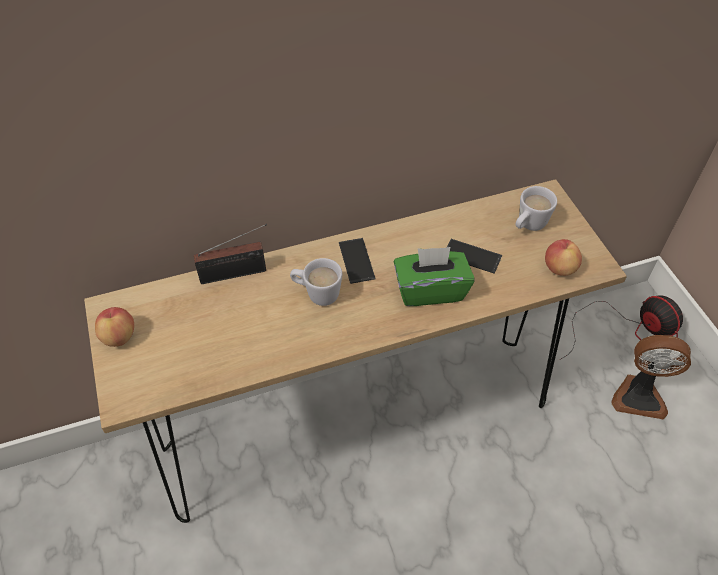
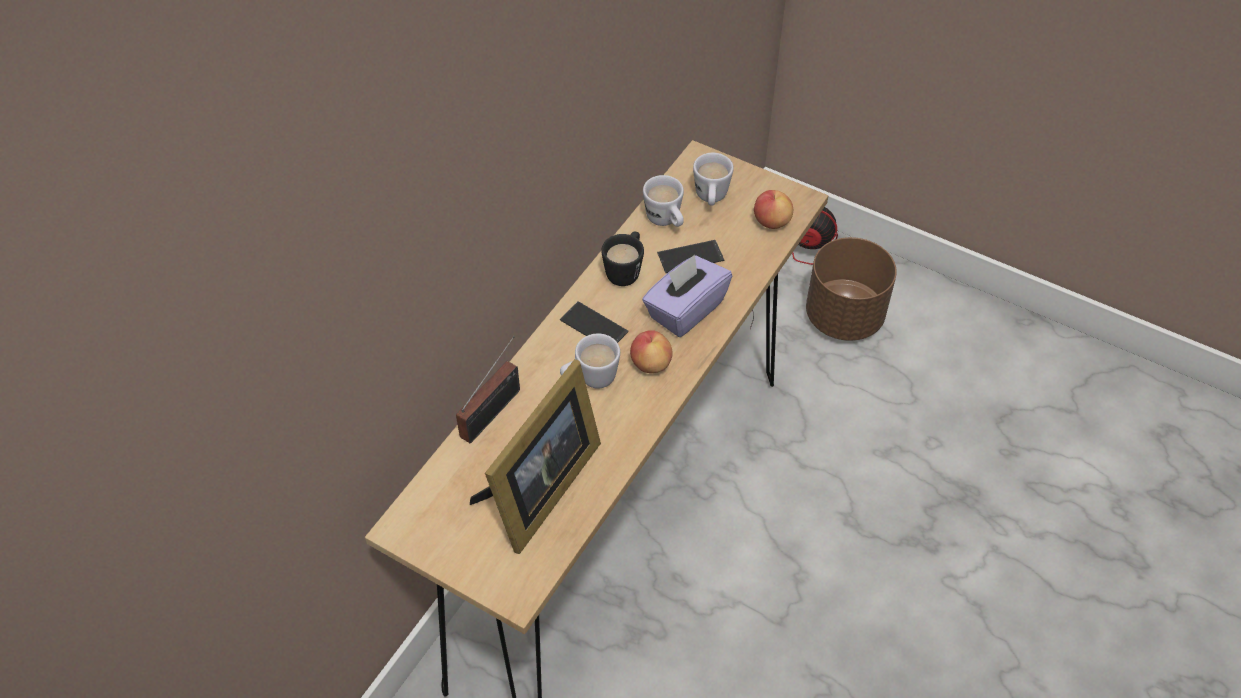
camera: 40 degrees left, 0 degrees up
apple [95,307,134,347] -> apple moved to [630,330,673,373]
green tissue box [394,247,475,306] -> purple tissue box [642,255,732,337]
fan [611,335,691,420] -> brown planter [806,237,897,341]
none -> picture frame [470,359,601,554]
none -> black mug [601,231,644,286]
none -> white mug [643,175,684,227]

